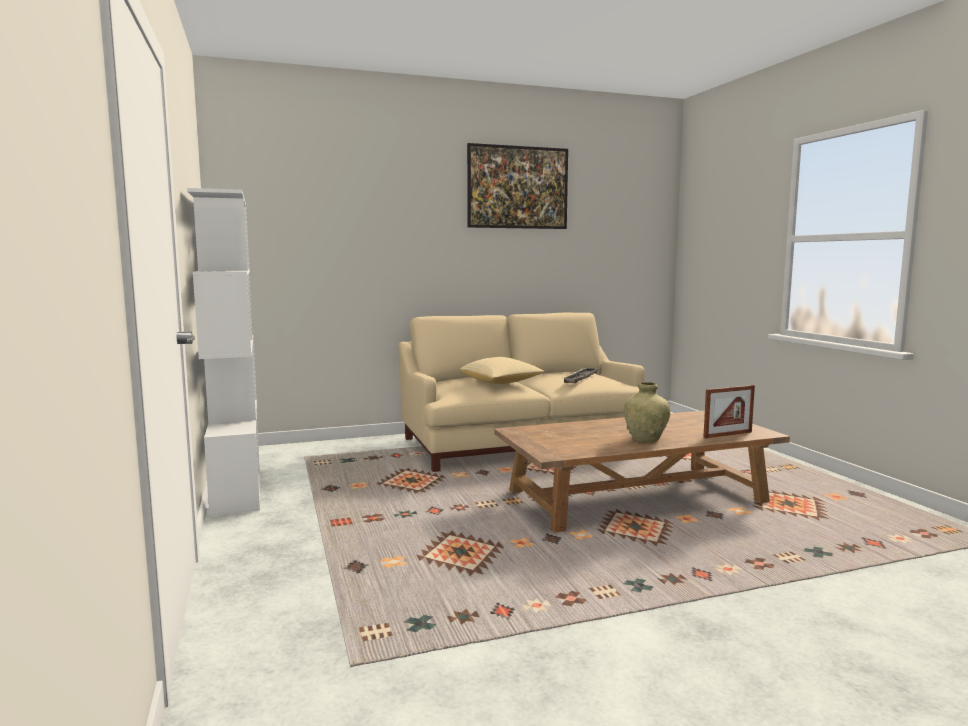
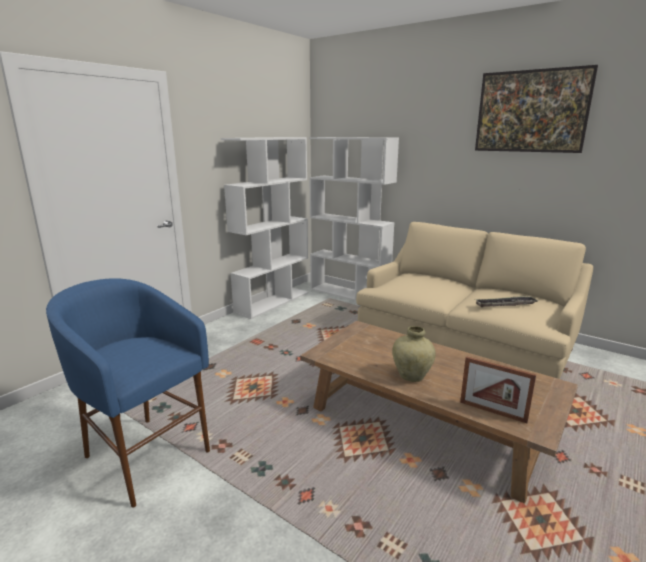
camera: 55 degrees right, 10 degrees up
pillow [460,357,544,384] -> none
none -> blue stool [46,278,210,508]
none -> white bookcase [309,137,399,301]

